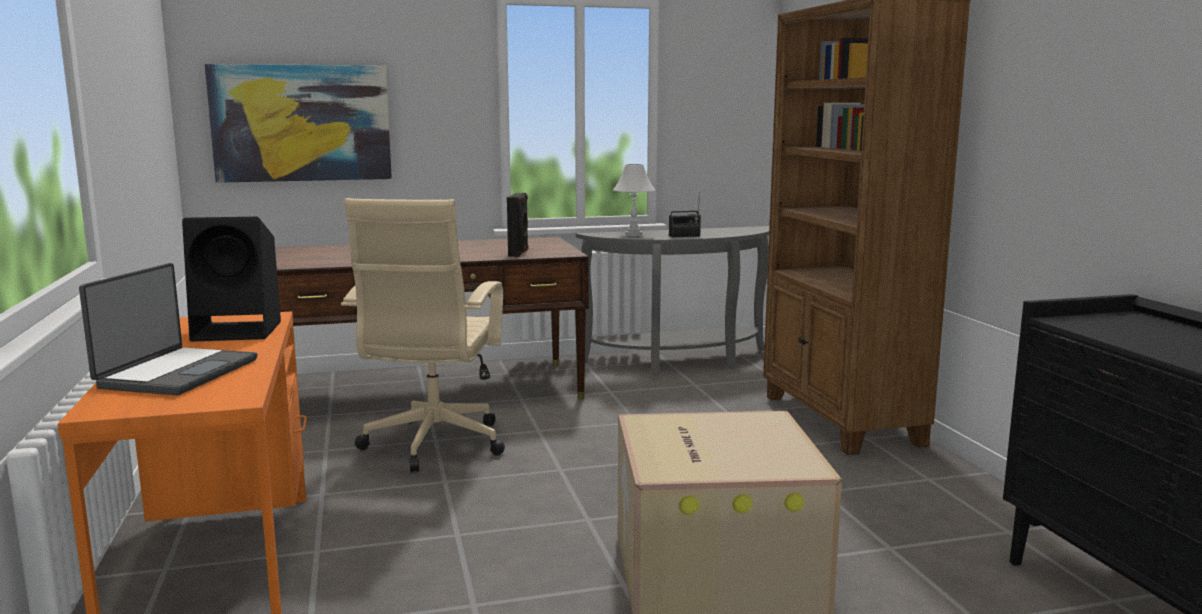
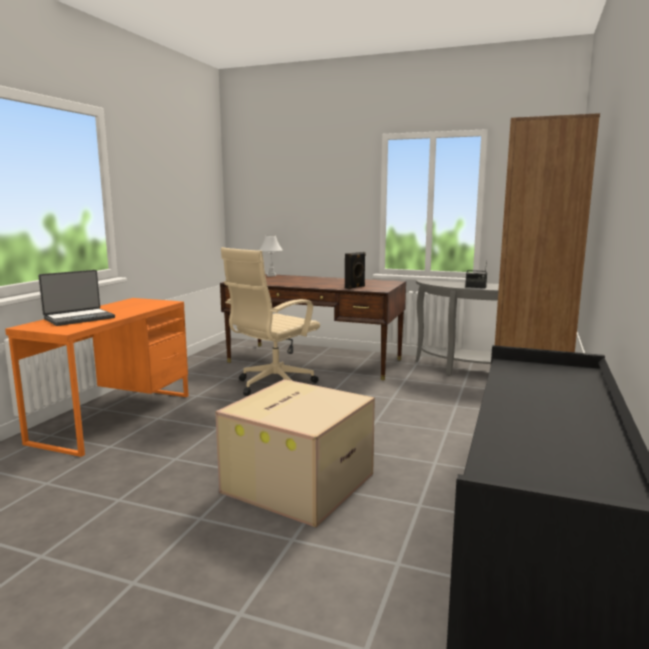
camera: 35 degrees right, 0 degrees up
black speaker [182,217,281,342] -> none
picture [205,64,392,183] -> none
white table lamp [613,164,655,236] -> white table lamp moved to [259,235,283,276]

